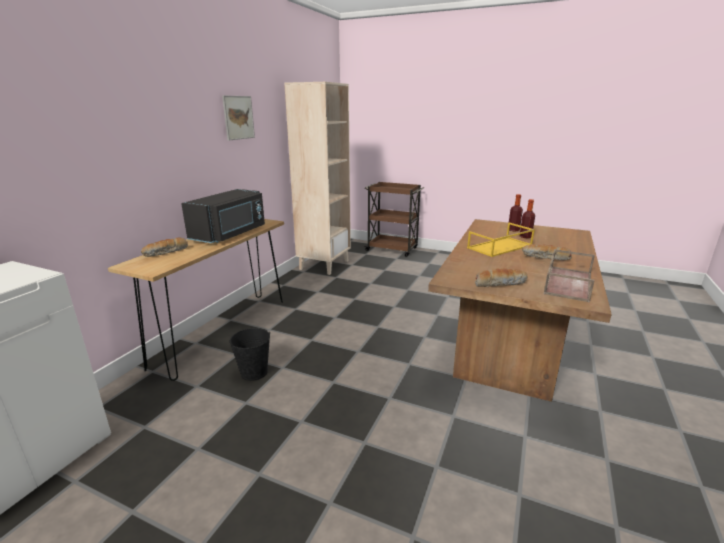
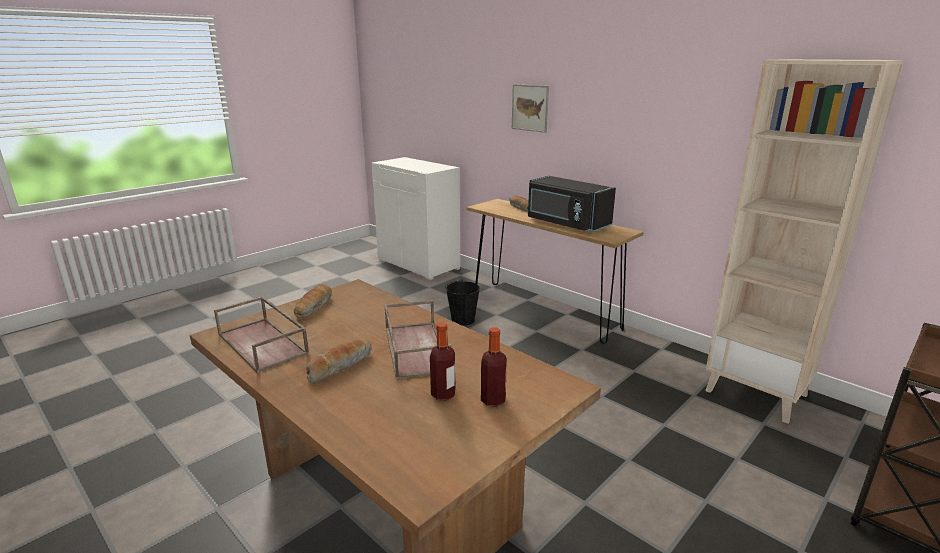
camera: 110 degrees right, 0 degrees up
picture [222,96,255,141] -> picture moved to [512,84,549,133]
yellow tray [467,223,535,257] -> brown tray [385,300,452,380]

